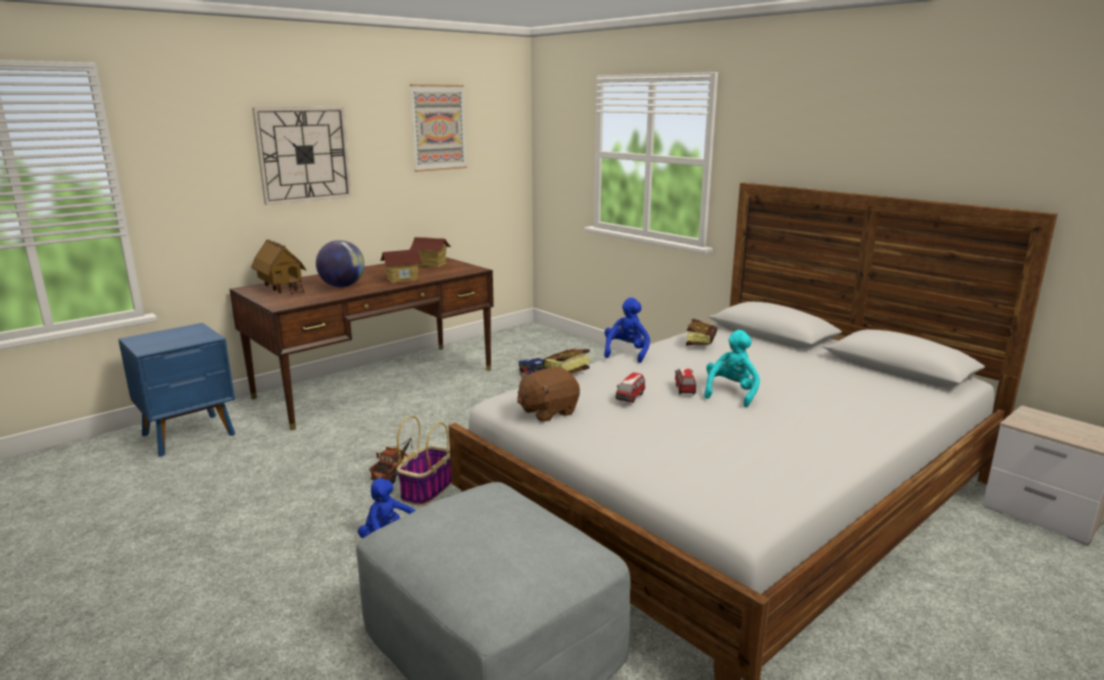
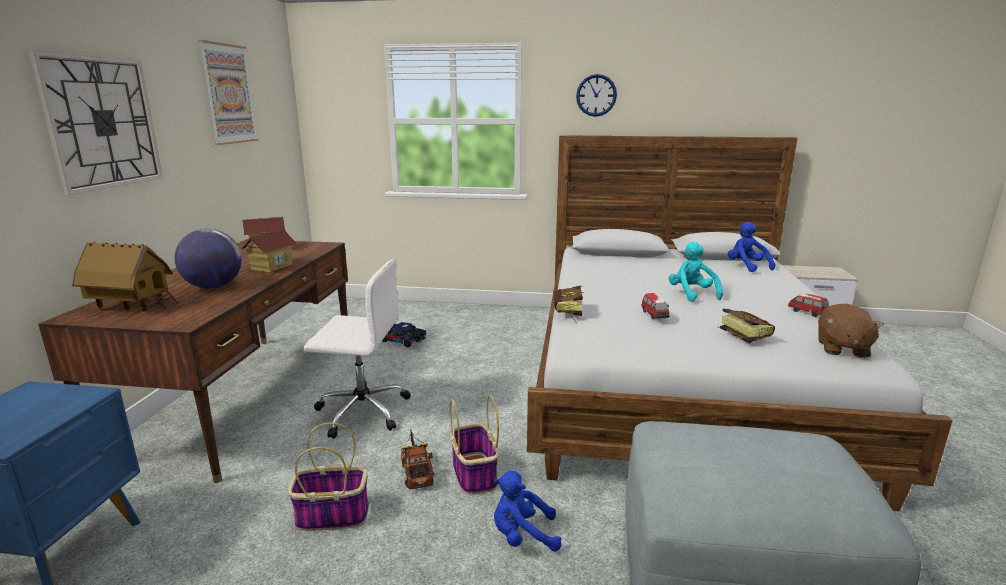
camera: 40 degrees left, 0 degrees up
brown plush toy [517,367,580,422] -> brown plush toy moved to [818,303,884,358]
blue plush toy [604,298,650,363] -> blue plush toy moved to [728,222,775,272]
toy car [675,368,696,395] -> toy car moved to [788,294,829,317]
book [686,319,717,346] -> book moved to [717,309,775,343]
none -> basket [288,422,369,531]
none -> white office chair [303,259,410,439]
none -> wall clock [576,74,617,117]

